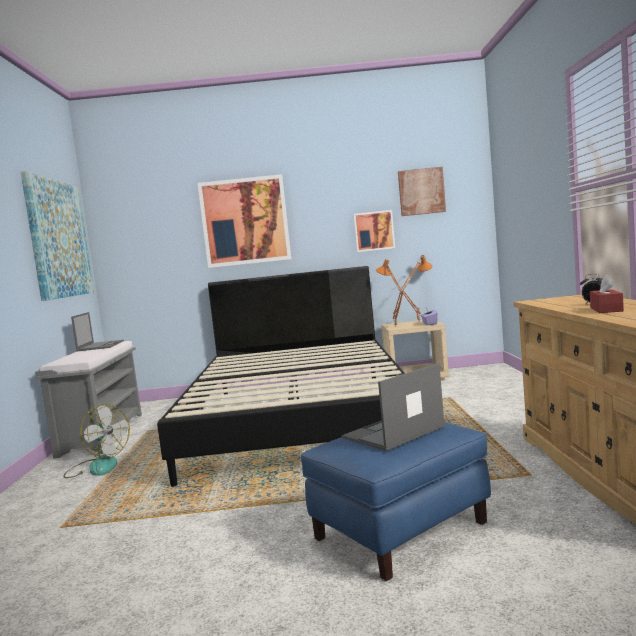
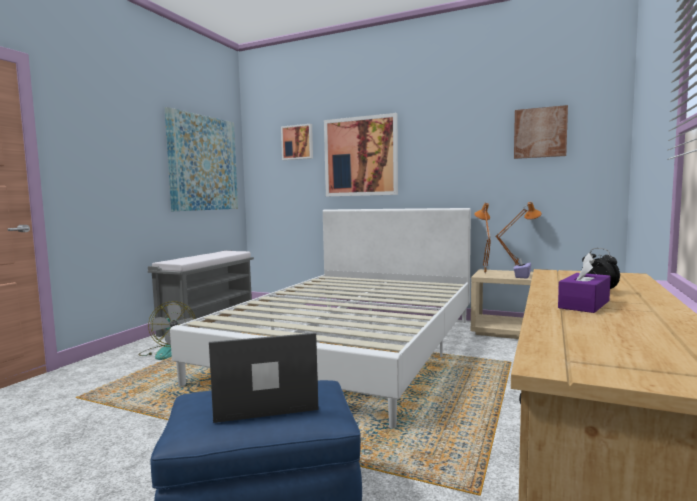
camera: 25 degrees right, 0 degrees up
laptop [71,312,124,351] -> none
black bed [157,266,405,487] -> white bed [170,208,471,428]
picture [353,210,395,252] -> picture moved to [281,124,313,160]
red tissue box [590,275,624,313] -> purple tissue box [558,253,611,313]

